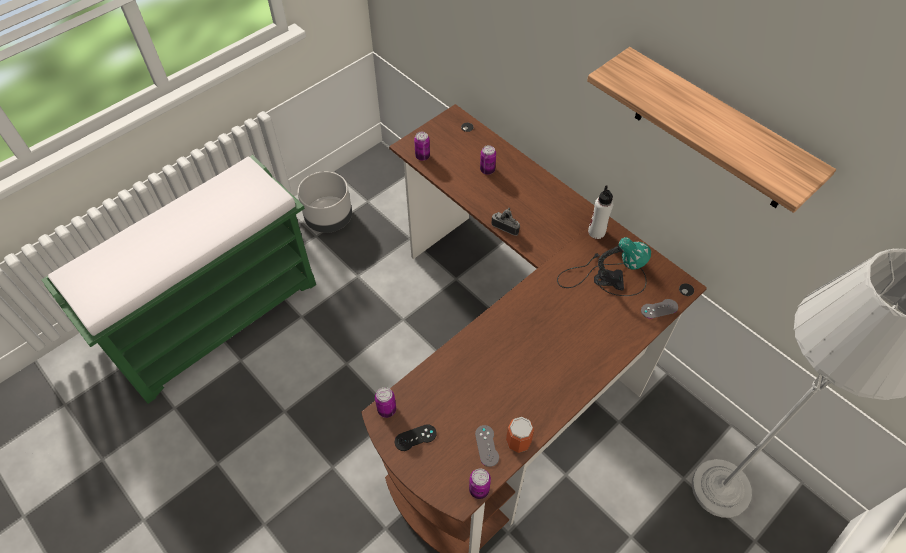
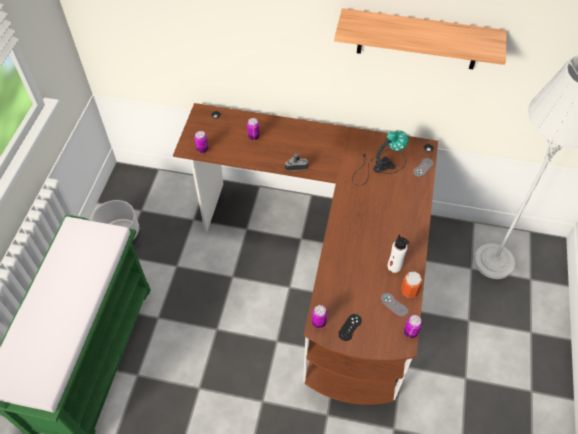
camera: 35 degrees left, 0 degrees up
white bottle [588,185,613,239] -> white bottle moved to [387,235,409,273]

